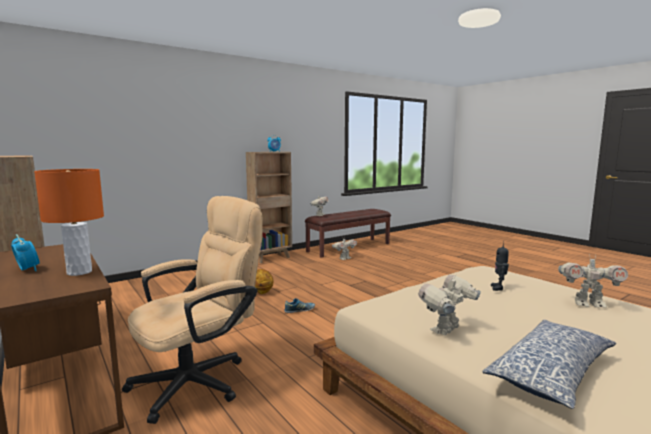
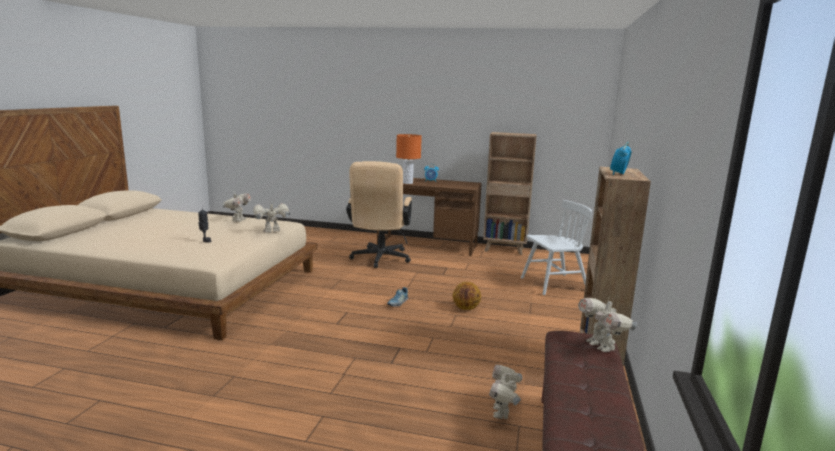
camera: 140 degrees right, 5 degrees up
pillow [482,320,616,409] -> none
toy robot [558,254,628,308] -> toy robot moved to [253,203,290,233]
none -> white chair [521,200,592,295]

